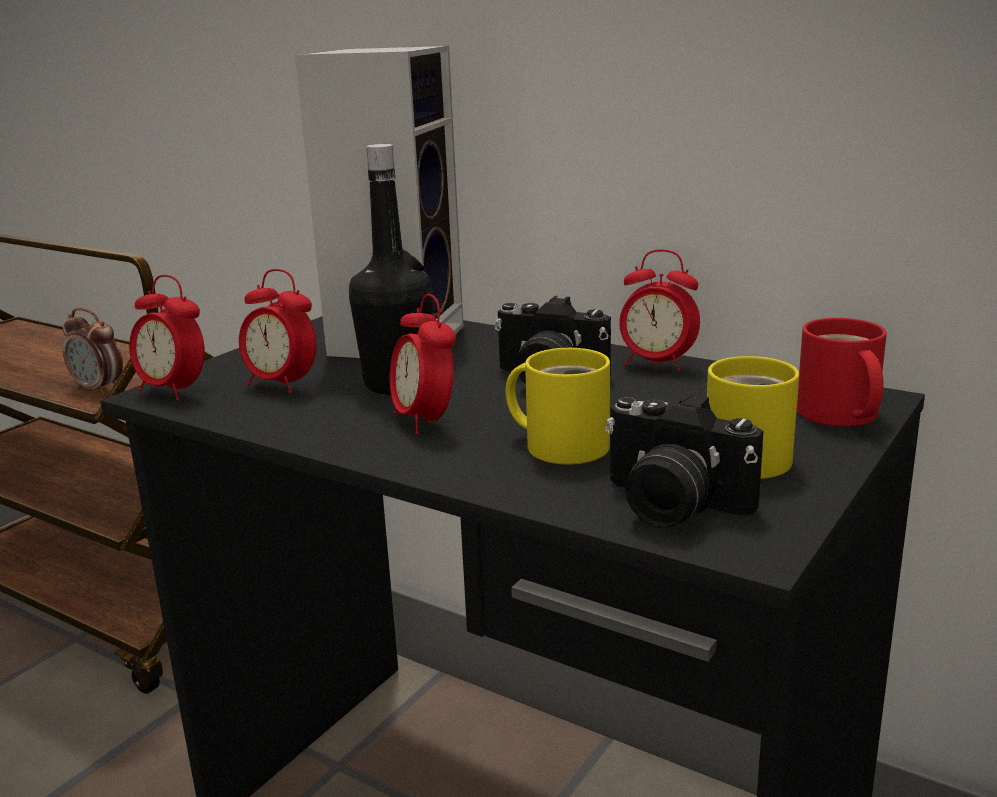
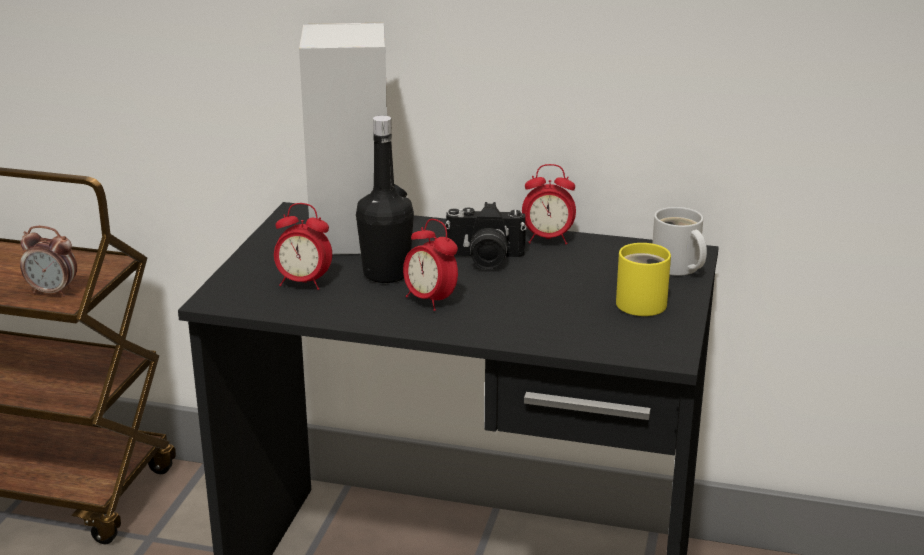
camera: 20 degrees left, 5 degrees up
alarm clock [129,275,205,400] -> none
yellow mug [506,348,610,465] -> none
camera [605,394,764,528] -> none
red mug [797,318,887,427] -> white mug [652,207,707,276]

